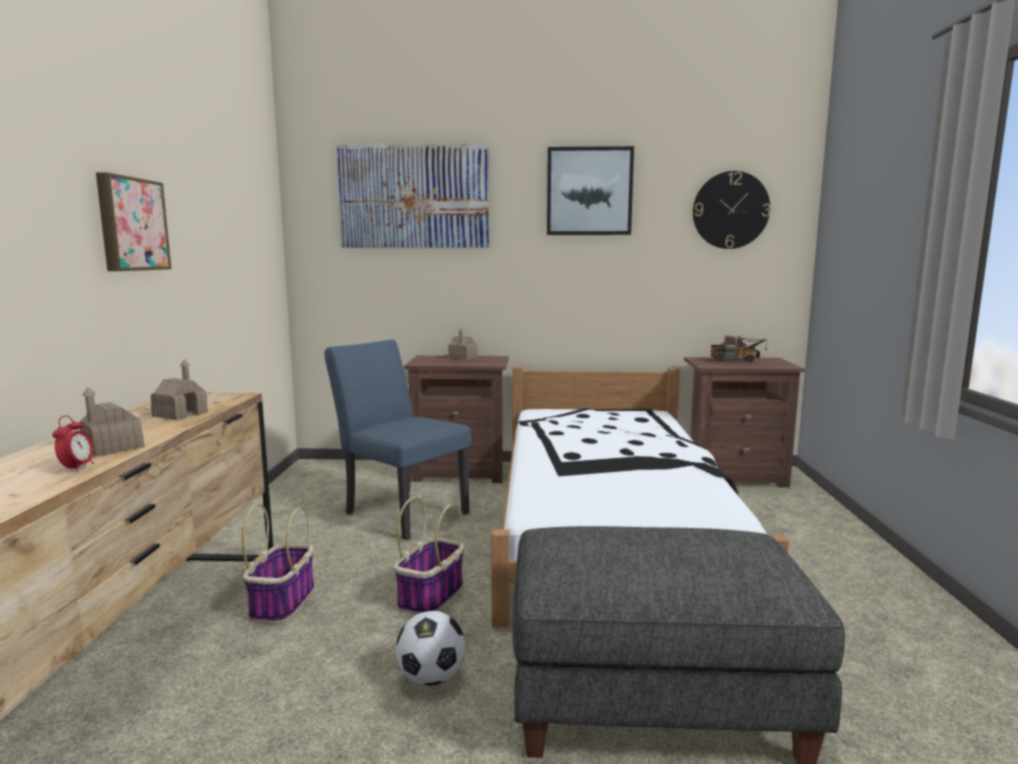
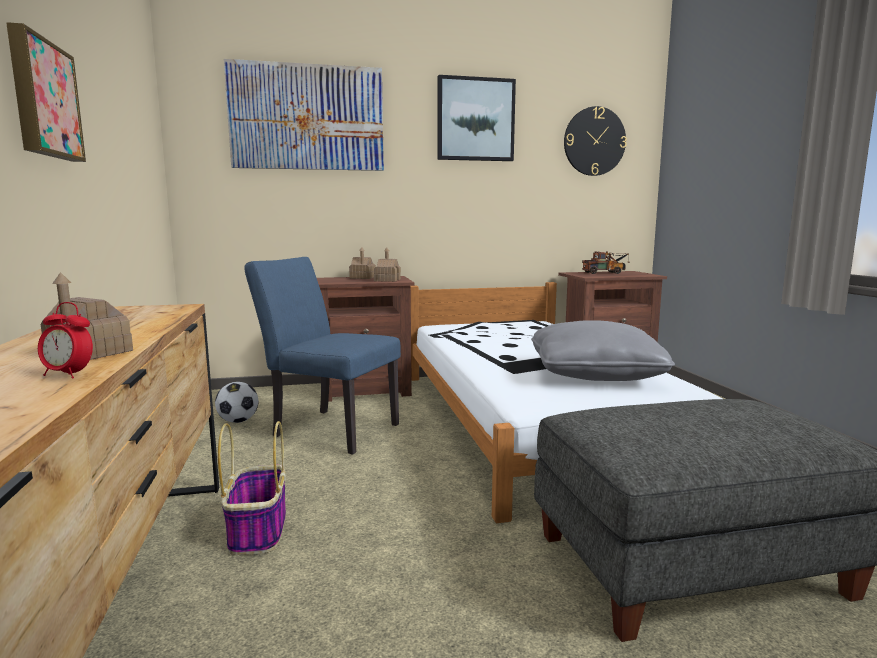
camera: 15 degrees left, 0 degrees up
alarm clock [52,415,94,472] -> alarm clock turned 120 degrees clockwise [38,302,93,379]
toy house [150,359,208,420] -> toy house moved to [374,247,401,282]
basket [394,496,464,614] -> none
football [396,611,466,685] -> football moved to [215,382,259,423]
none -> grey pillow [531,320,675,381]

